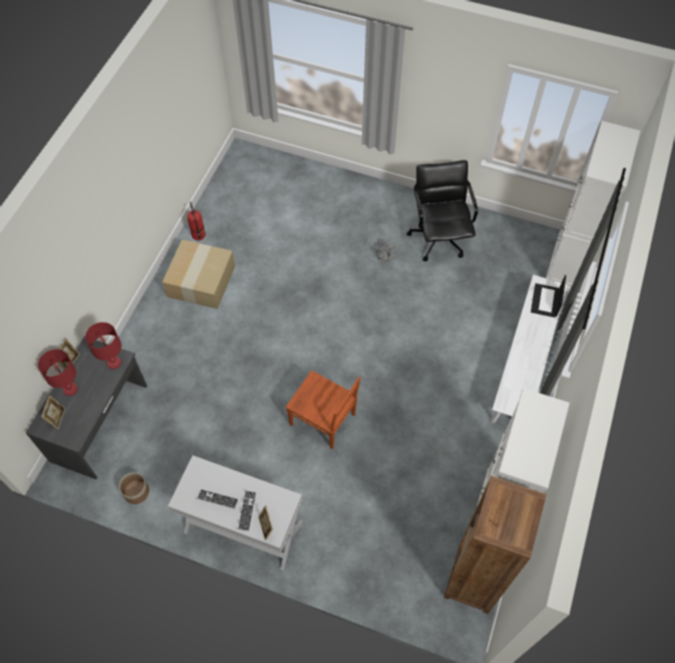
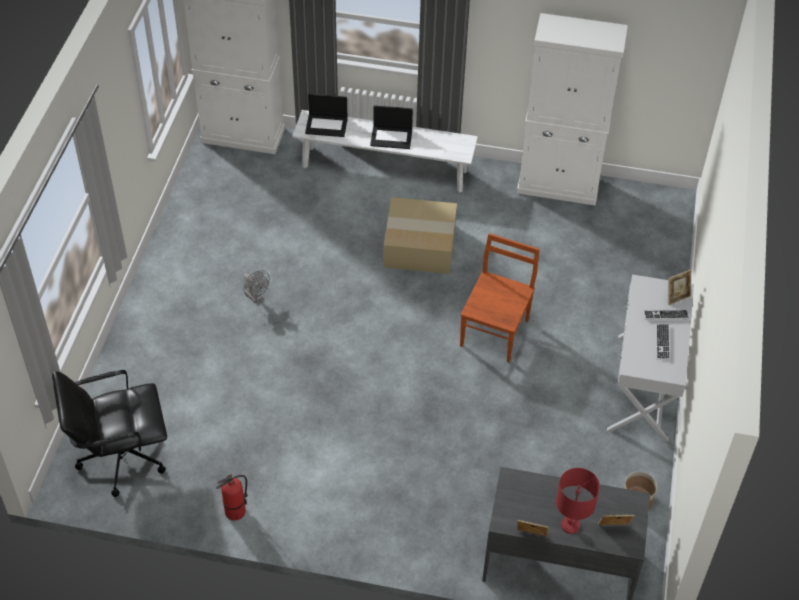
camera: 100 degrees left, 10 degrees down
red table lamp [85,322,122,369] -> none
cardboard box [162,240,235,309] -> cardboard box moved to [383,197,457,274]
black office chair [407,160,478,262] -> black office chair moved to [52,370,167,497]
brown bookcase [444,476,546,614] -> none
none -> laptop [370,105,413,149]

